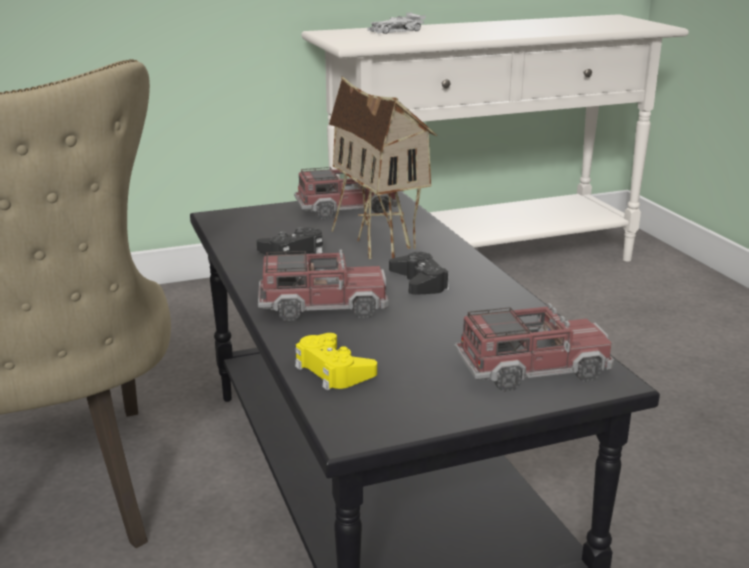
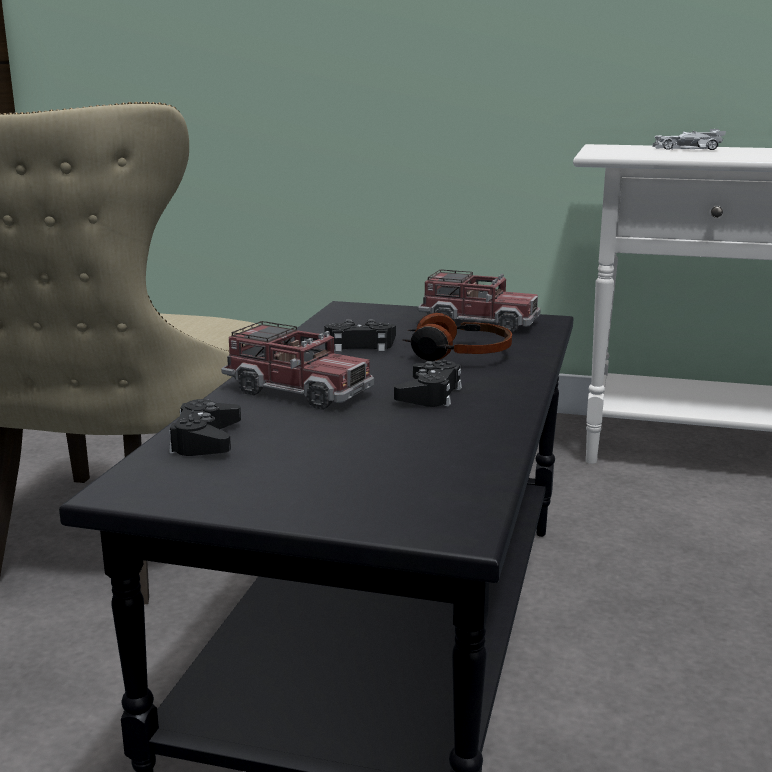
camera: 35 degrees right, 5 degrees down
yellow game controller [295,333,377,390] -> black game controller [169,399,241,456]
toy house [329,76,437,259] -> headphones [402,313,512,361]
toy truck [454,303,614,392] -> none

